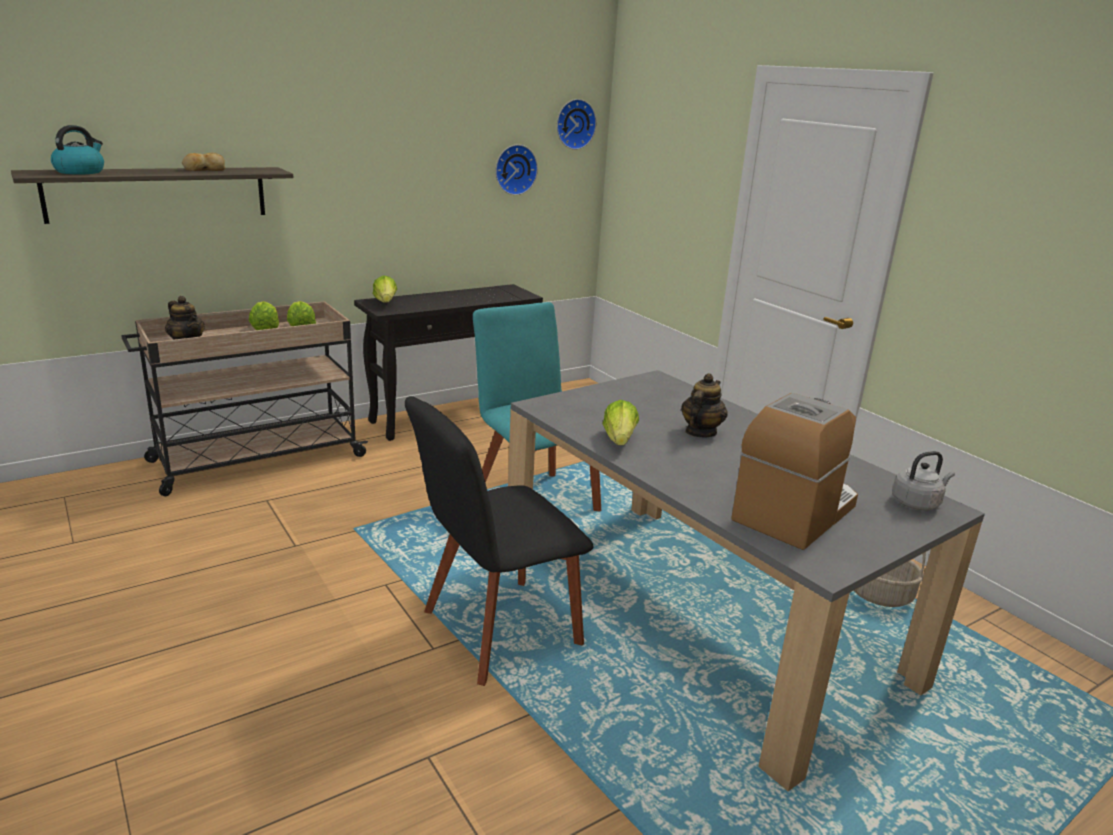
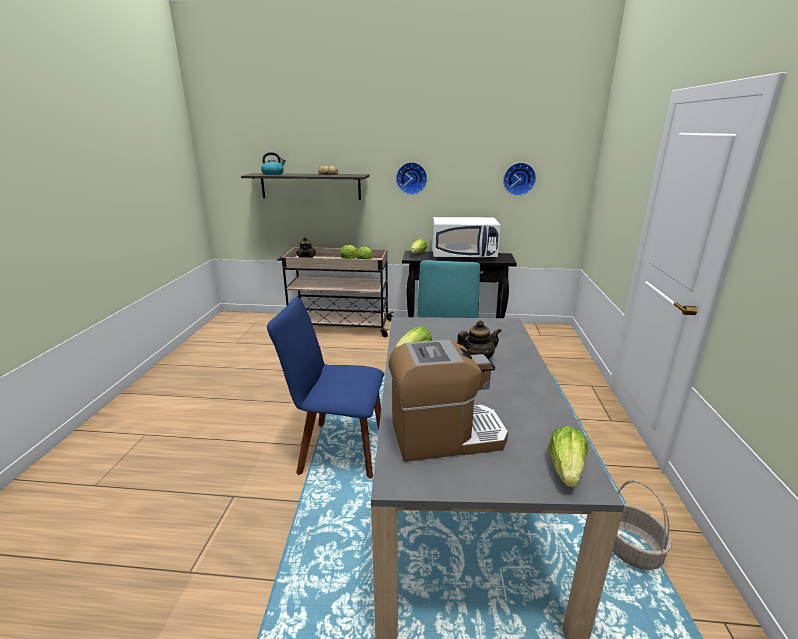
camera: 40 degrees right, 0 degrees up
black chair [405,396,593,686] -> blue chair [267,297,384,479]
wall clock [557,99,597,150] -> wall clock moved to [396,162,427,195]
grey kettle [892,451,955,511] -> lettuce [548,426,588,487]
none -> white microwave [432,217,501,259]

